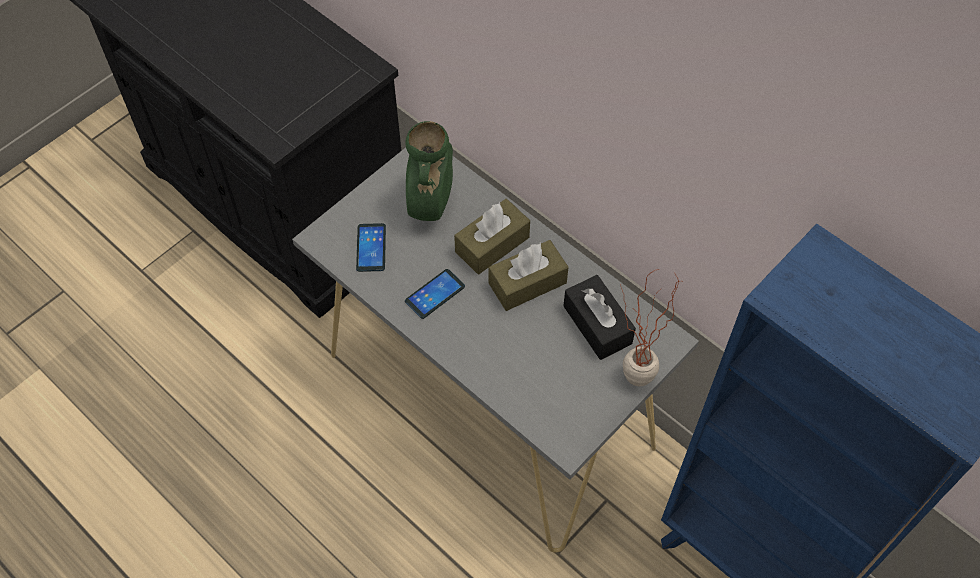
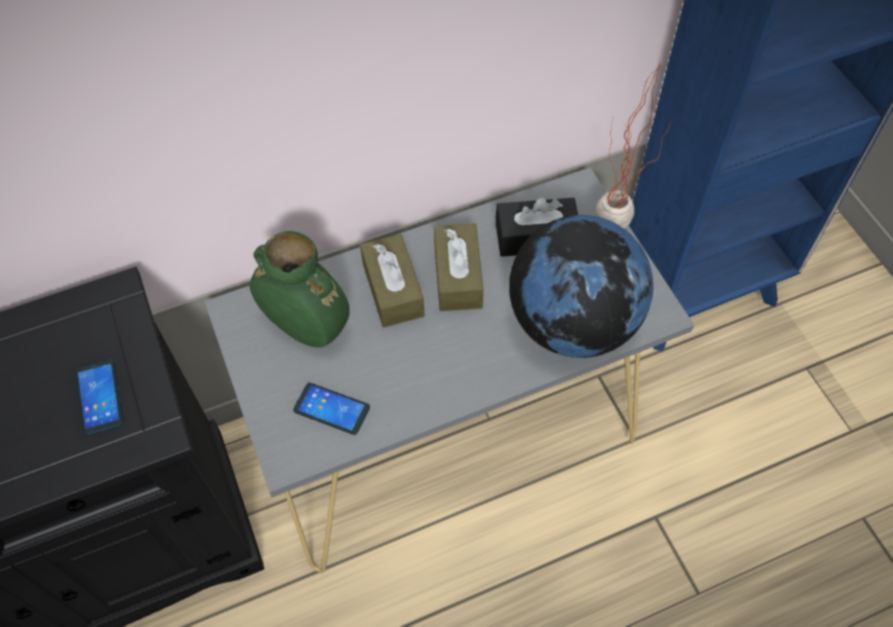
camera: 65 degrees left, 0 degrees up
phone [405,269,465,319] -> phone moved to [75,359,124,436]
none -> globe [509,215,653,358]

